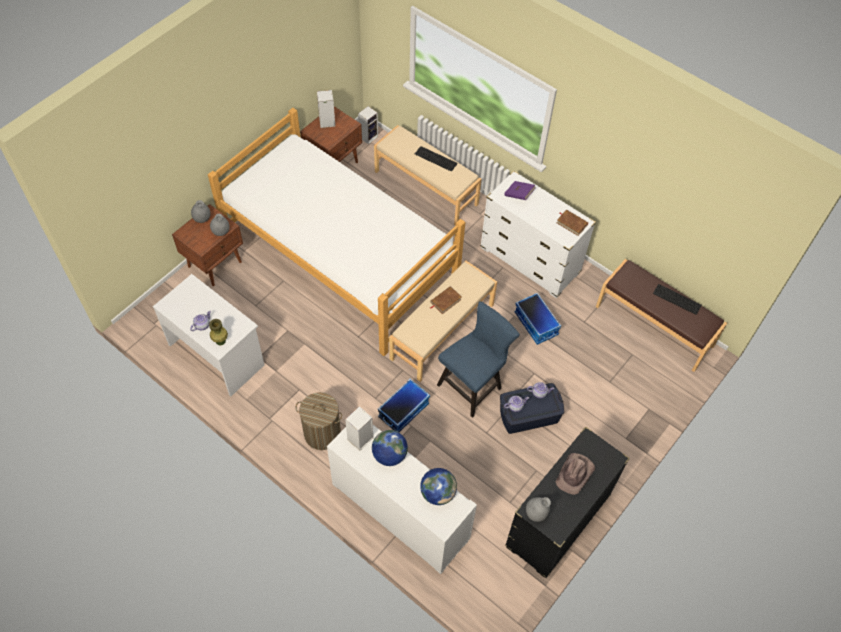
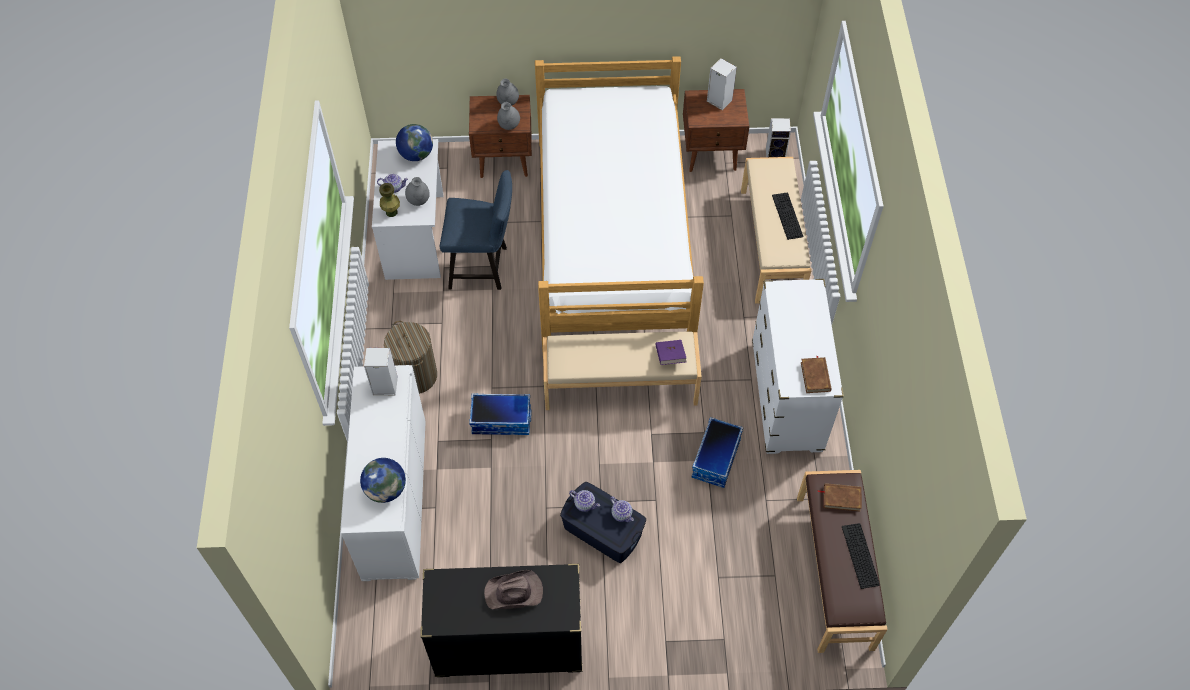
camera: 50 degrees right, 0 degrees up
globe [372,430,408,466] -> globe moved to [396,124,433,161]
brown book [430,286,462,314] -> brown book moved to [817,483,862,512]
blue chair [437,301,520,418] -> blue chair moved to [440,170,512,290]
purple book [504,181,536,200] -> purple book moved to [655,340,686,365]
grey vase [526,497,551,522] -> grey vase moved to [405,177,430,206]

